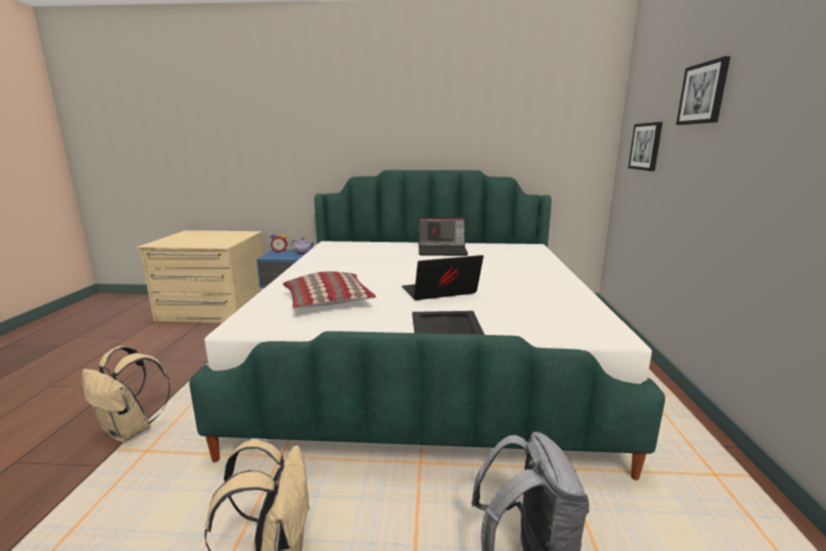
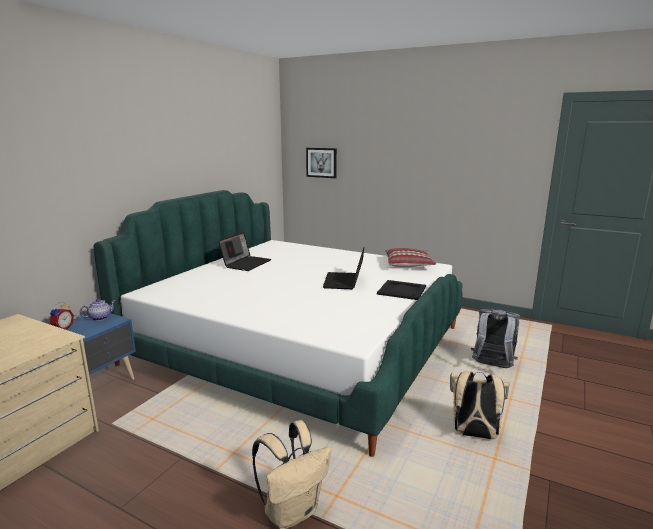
camera: 65 degrees left, 0 degrees up
pillow [283,271,376,308] -> pillow moved to [385,248,436,267]
picture [676,56,731,125] -> none

